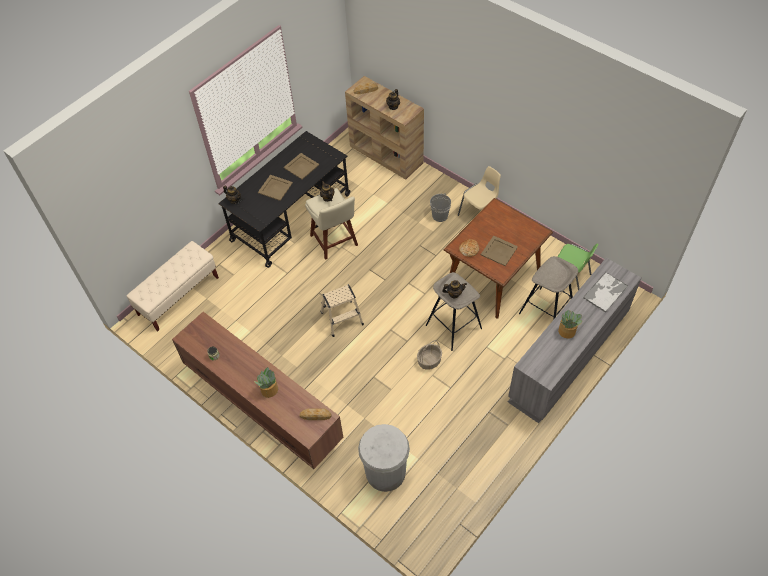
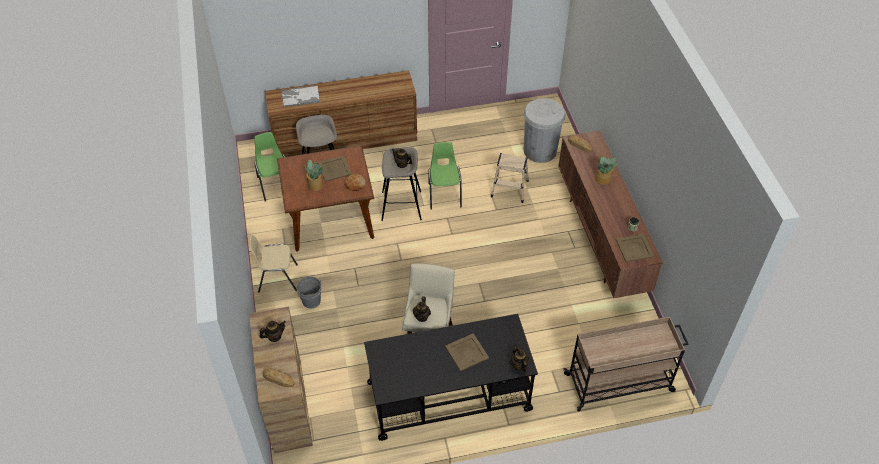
camera: 145 degrees left, 5 degrees down
beige bench [127,241,219,331] -> beige cart [563,317,688,412]
beige tray [284,153,319,180] -> beige tray moved to [616,234,654,262]
beige step ladder [320,284,364,337] -> beige step ladder moved to [491,153,529,203]
basket [417,340,442,370] -> green chair [428,142,462,210]
grey dresser [507,258,641,423] -> brown dresser [265,70,417,157]
potted plant [558,310,582,339] -> potted plant moved to [304,159,323,191]

